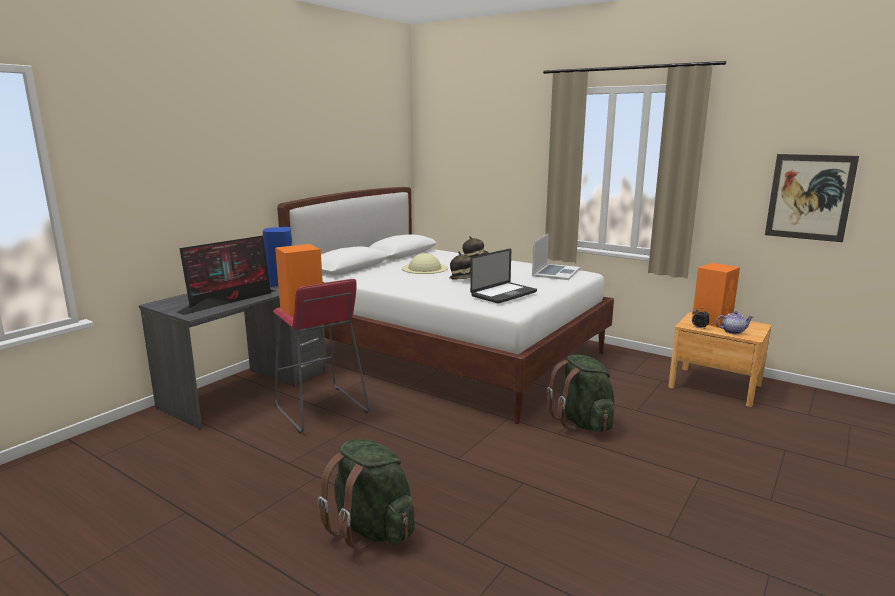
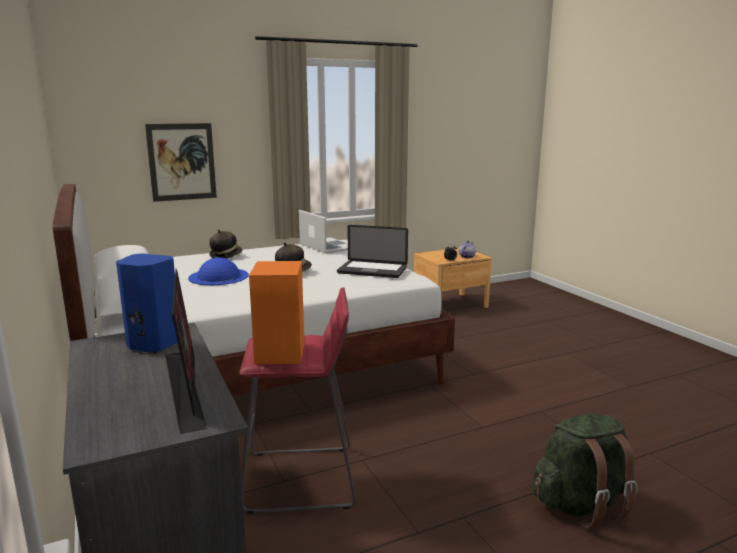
camera: 60 degrees left, 0 degrees up
beige hat [402,253,448,274] -> blue hat [188,257,249,285]
laptop [470,249,537,304] -> laptop turned 120 degrees clockwise [337,225,408,278]
green backpack [546,355,614,432] -> none
orange speaker [692,263,740,328] -> none
picture [765,154,859,242] -> picture moved to [145,123,217,202]

